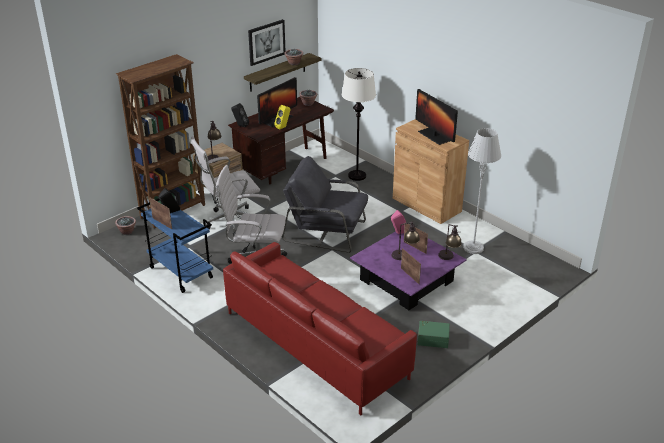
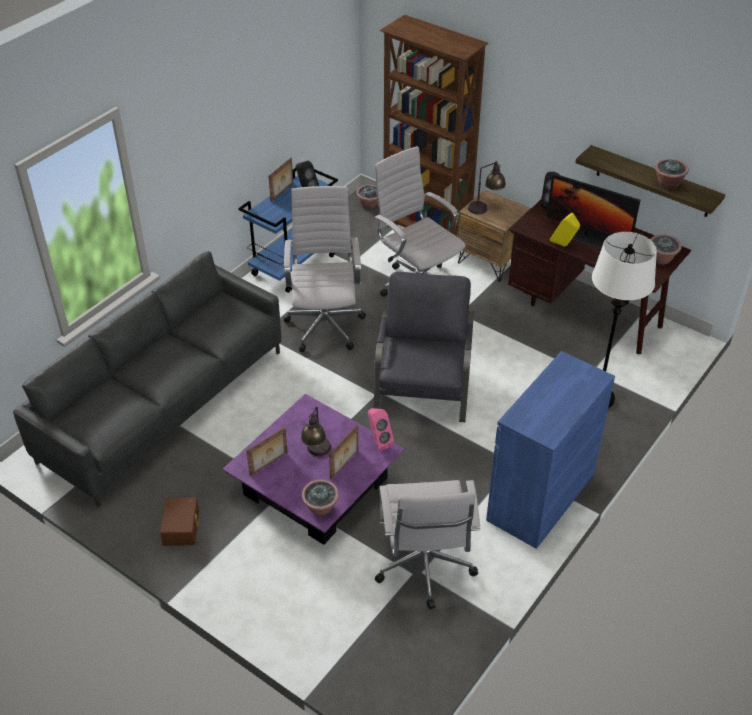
camera: 80 degrees right, 10 degrees up
red sofa [223,242,417,415] -> grey sofa [13,251,281,507]
picture [248,19,285,66] -> none
brown cabinet [393,119,469,224] -> blue cabinet [486,351,615,549]
monitor [415,89,458,145] -> none
green storage box [418,321,450,348] -> brown storage box [160,497,200,546]
table lamp [438,224,462,260] -> potted plant [302,479,339,516]
grey floor lamp [463,128,501,254] -> white office chair [375,480,480,610]

